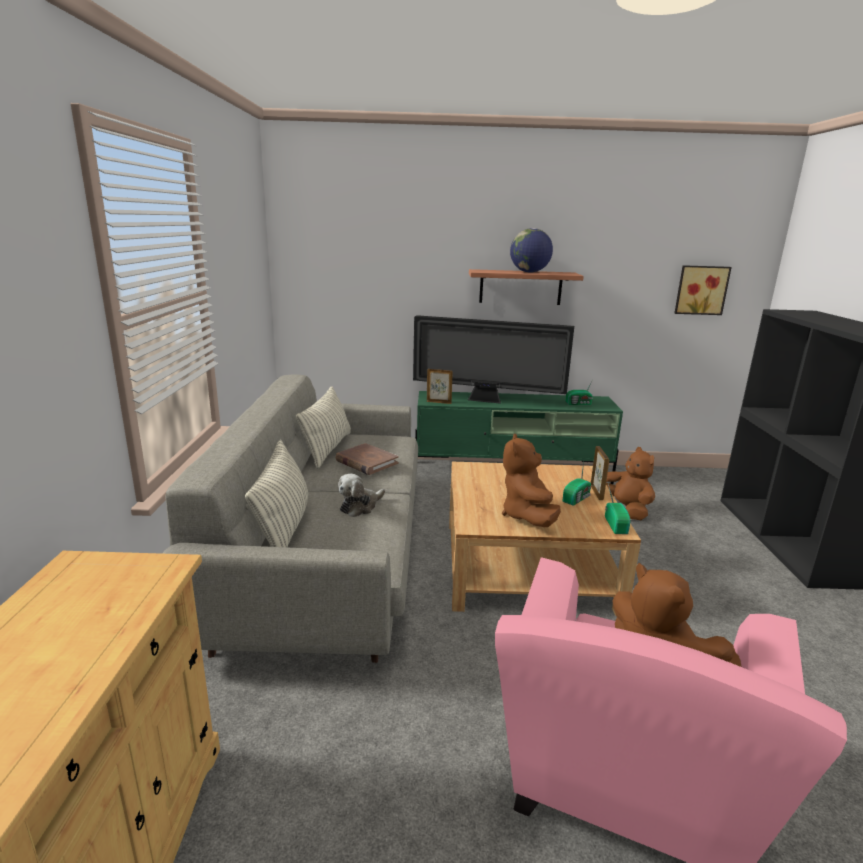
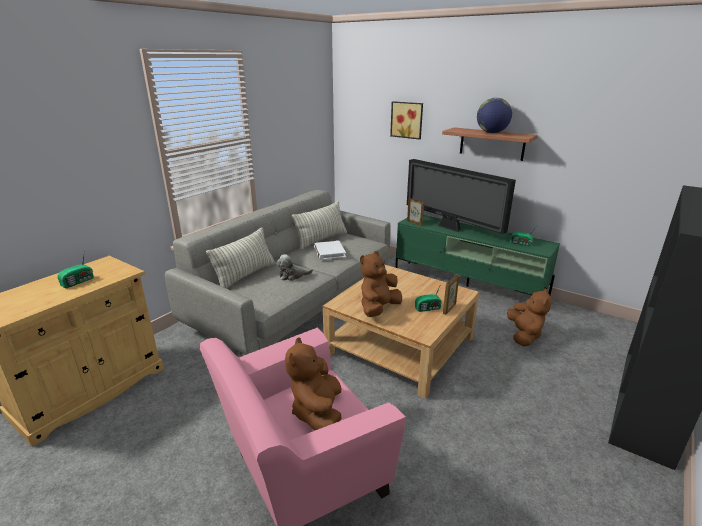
camera: 35 degrees right, 5 degrees up
brown book [335,443,399,475] -> white book [314,241,346,260]
radio [605,484,630,534] -> radio moved to [57,254,94,288]
picture [675,265,732,315] -> picture moved to [390,101,423,140]

